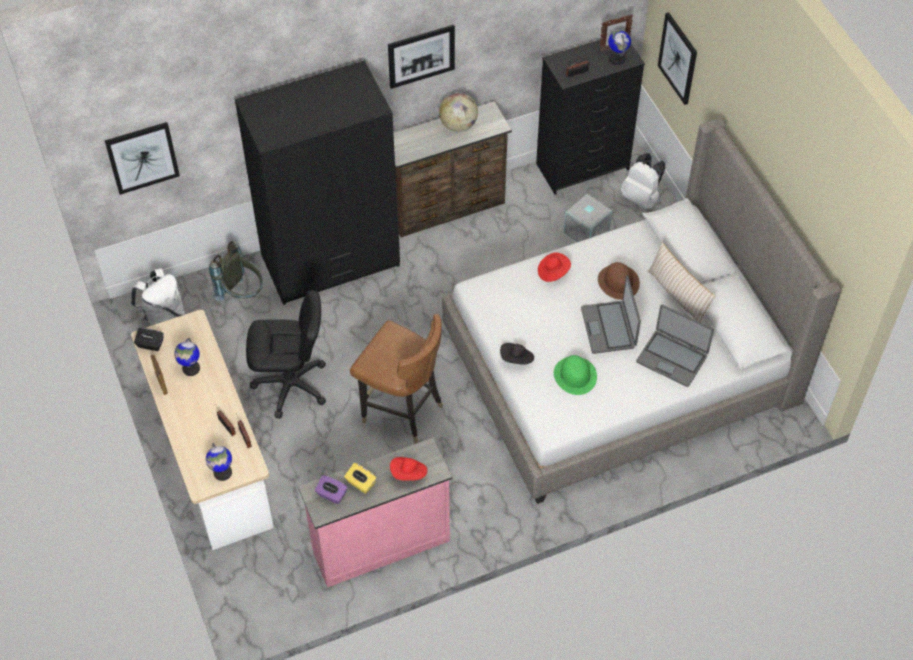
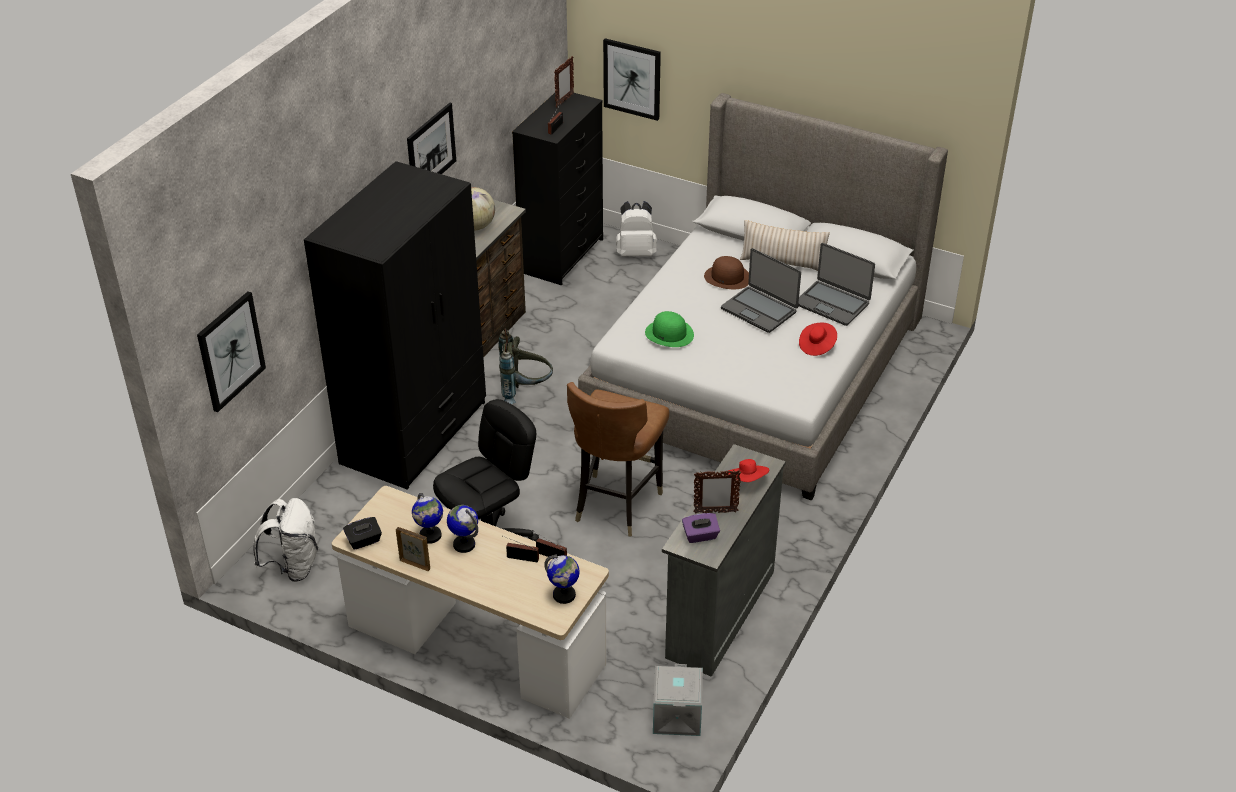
camera: 40 degrees left, 15 degrees down
grey backpack [209,241,263,301] -> grey backpack moved to [498,328,553,404]
pink dresser [298,438,452,588] -> grey dresser [662,444,786,677]
yellow tissue box [344,463,377,494] -> picture frame [694,470,741,514]
brown chair [350,314,443,444] -> brown chair turned 120 degrees clockwise [567,382,669,536]
black hat [500,343,534,365] -> none
red hat [538,253,571,282] -> red hat moved to [799,323,837,356]
green hat [554,355,597,395] -> green hat moved to [645,311,694,347]
grey storage box [564,194,612,242] -> grey storage box moved to [653,664,703,736]
globe [608,30,631,65] -> globe moved to [447,505,478,553]
laptop [636,305,714,387] -> laptop turned 45 degrees clockwise [798,243,875,326]

